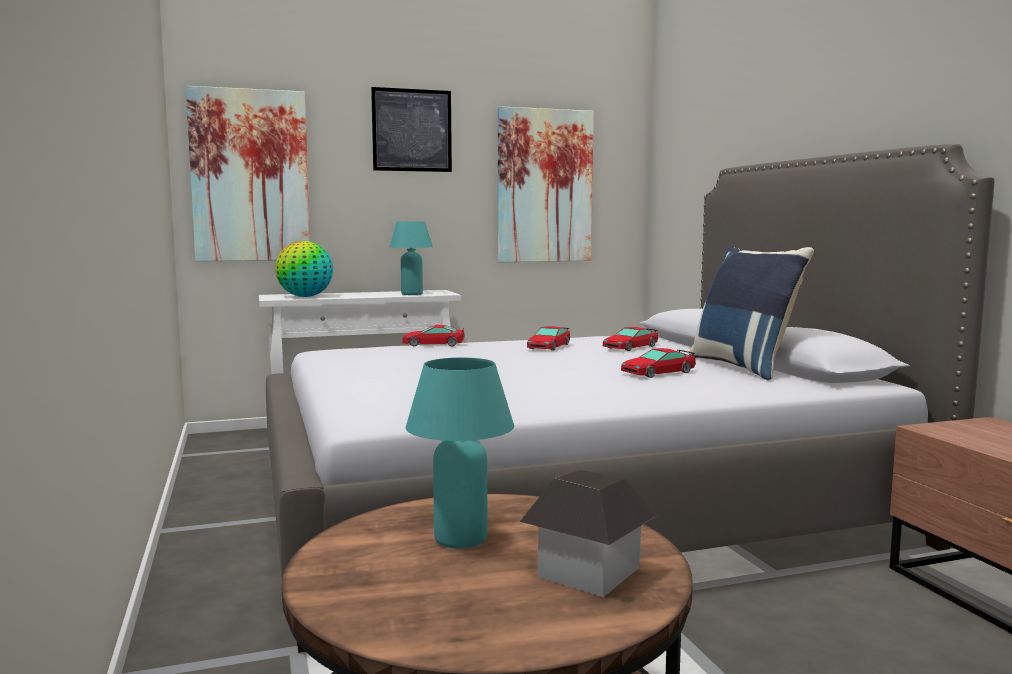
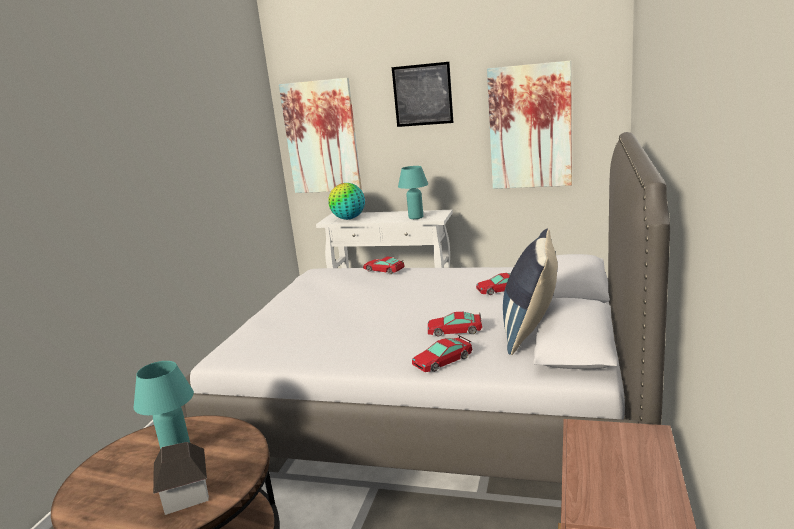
camera: 35 degrees right, 10 degrees up
toy car [527,326,570,351] -> toy car moved to [412,335,472,372]

